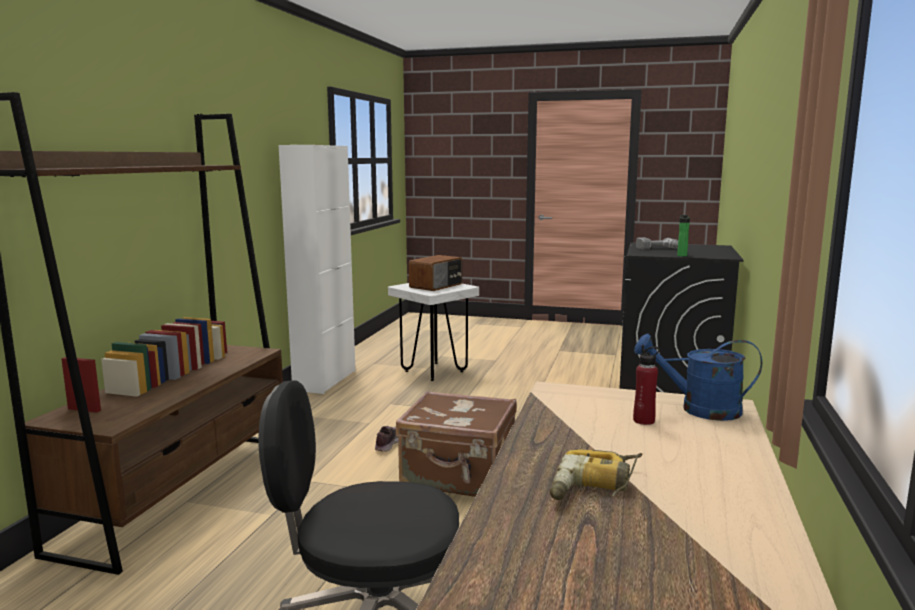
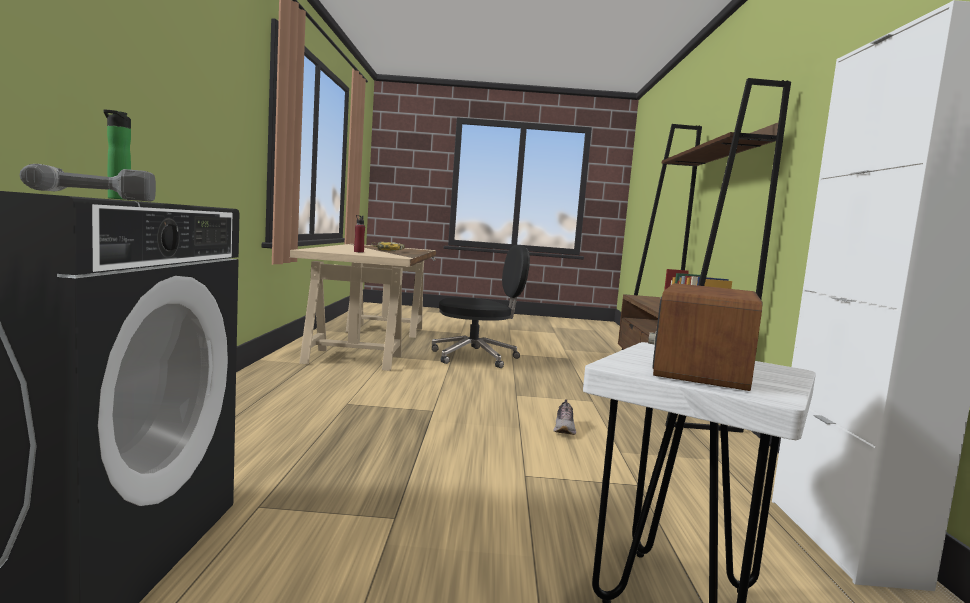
camera: 165 degrees right, 5 degrees down
brown suitcase [396,391,517,497] -> none
blue watering can [634,334,762,421] -> none

